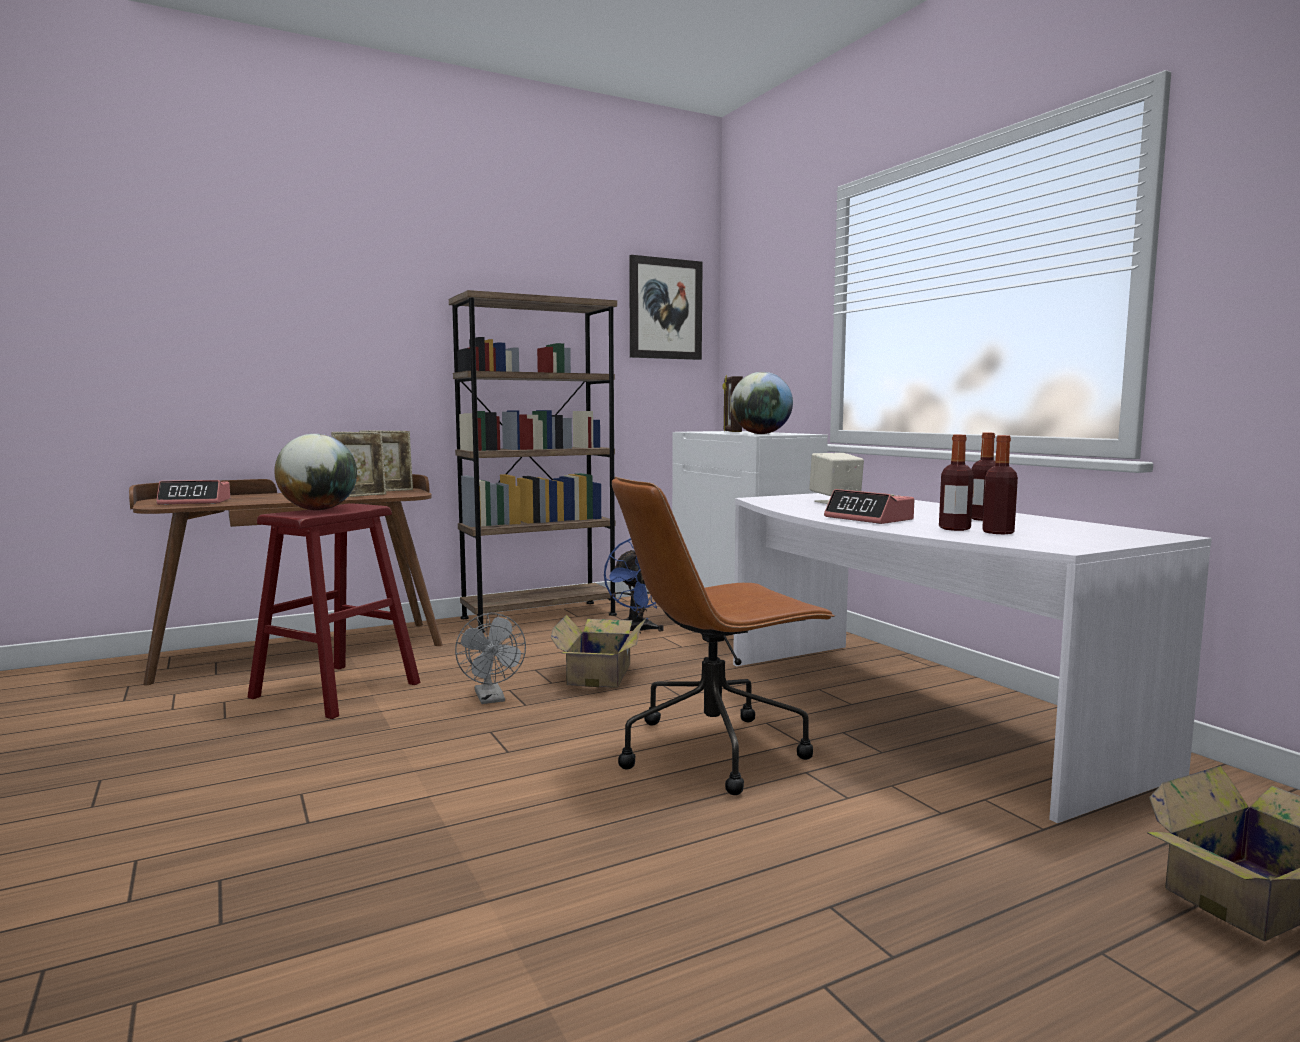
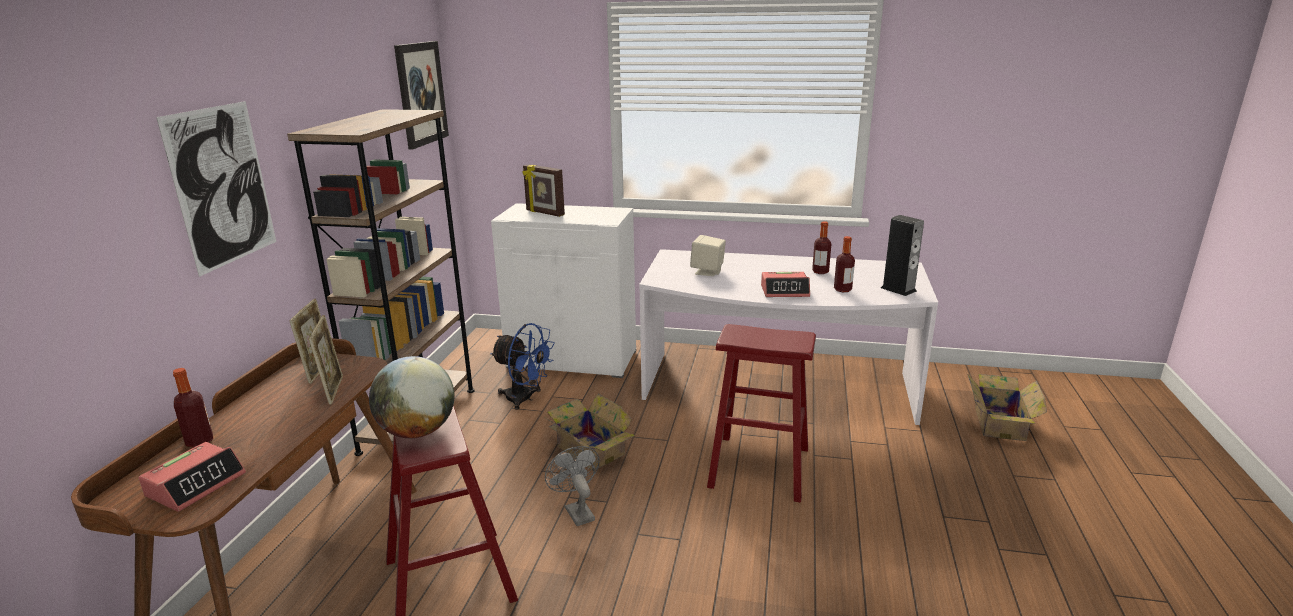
camera: 50 degrees left, 15 degrees up
grey fan [455,613,526,704] -> grey fan turned 135 degrees counterclockwise [545,446,600,526]
brown office chair [612,477,835,795] -> red stool [707,324,816,502]
globe [731,372,793,434] -> none
bottle [982,435,1018,534] -> bottle moved to [173,368,213,447]
none -> picture [156,101,277,277]
none -> speaker [881,215,924,296]

